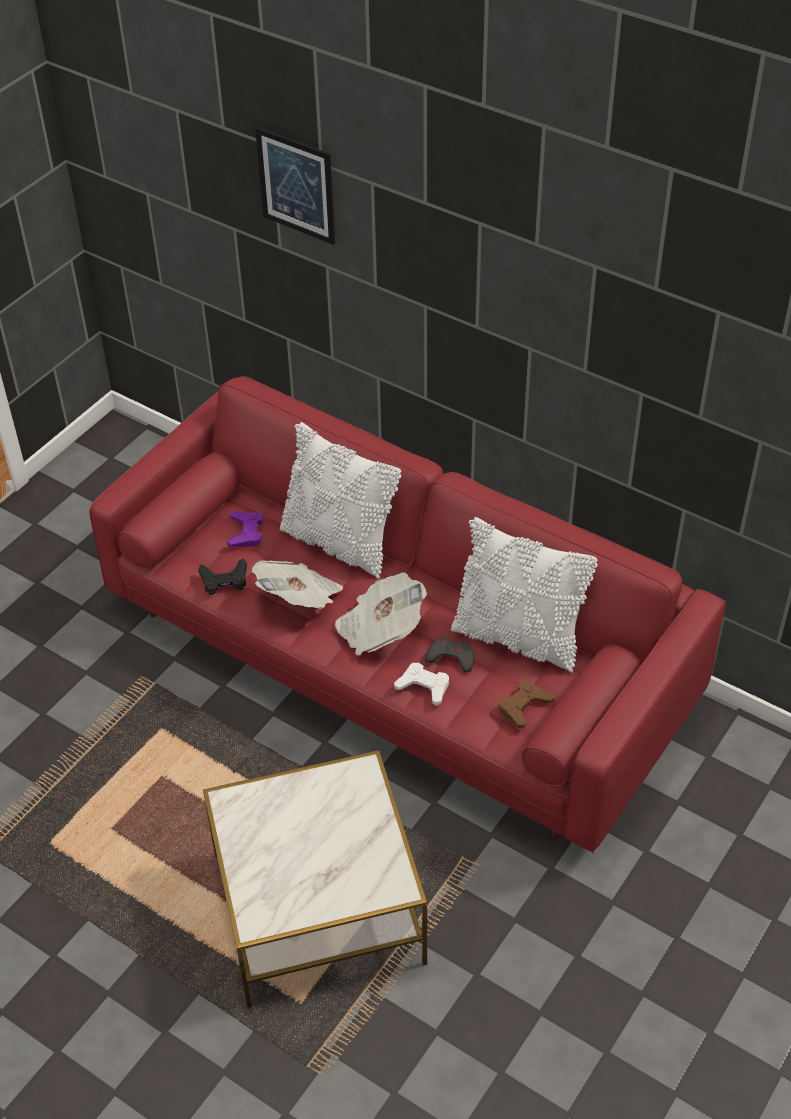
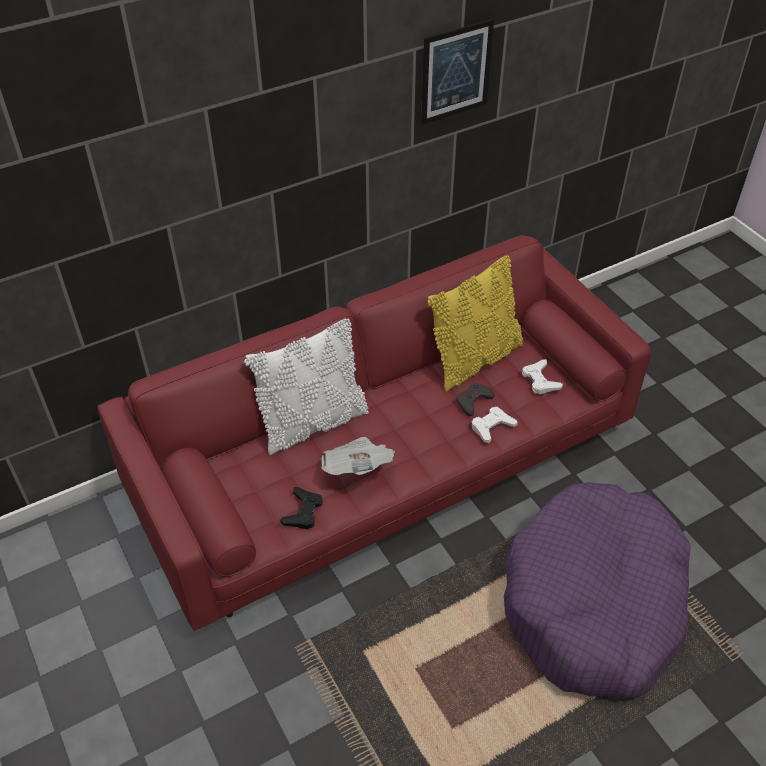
camera: 65 degrees left, 0 degrees up
side table [203,750,427,1009] -> purple dog bed [504,482,691,698]
purple game controller [227,511,263,547] -> none
picture [255,127,335,245] -> picture moved to [421,19,494,125]
newspaper [335,573,427,656] -> none
white pillow [451,517,598,673] -> yellow pillow [428,256,523,392]
brown game controller [499,680,555,729] -> white game controller [522,359,563,394]

